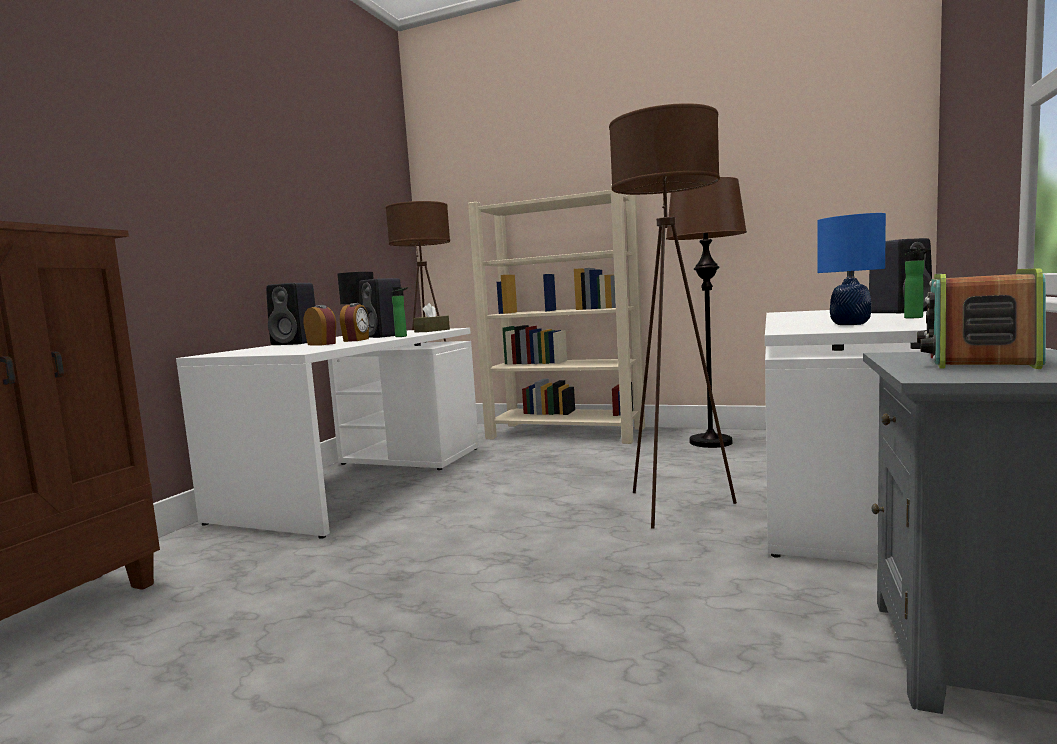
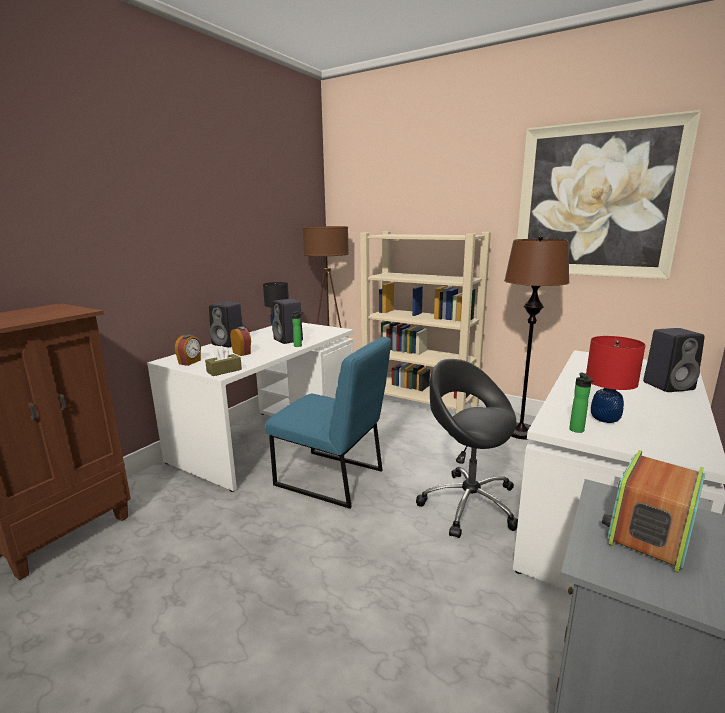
camera: 10 degrees right, 10 degrees up
alarm clock [340,303,369,342] -> alarm clock moved to [175,335,201,366]
brown tissue box [413,303,450,332] -> brown tissue box moved to [205,346,242,376]
brown floor lamp [609,103,737,529] -> black office chair [416,359,518,538]
blue table lamp [817,213,886,325] -> red table lamp [586,336,646,423]
bottle [904,248,930,318] -> bottle moved to [569,372,594,433]
none -> blue chair [265,337,391,509]
none -> picture [517,110,701,279]

